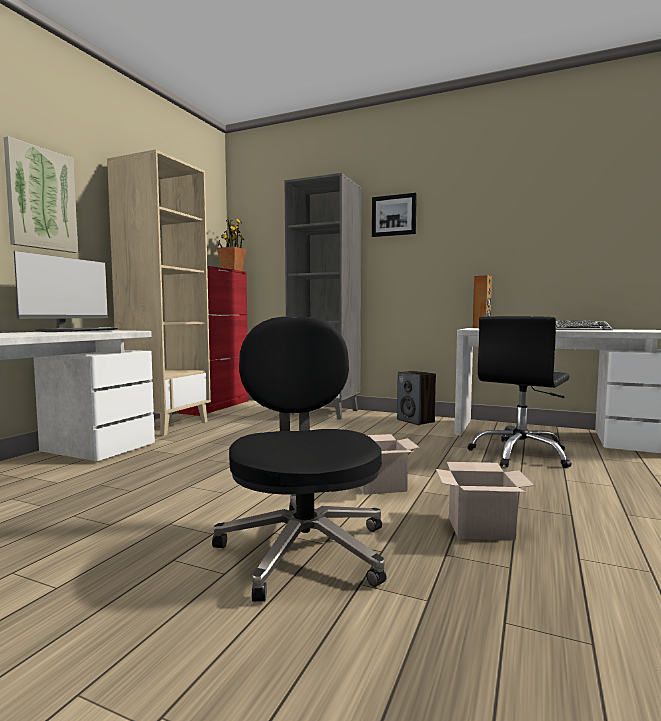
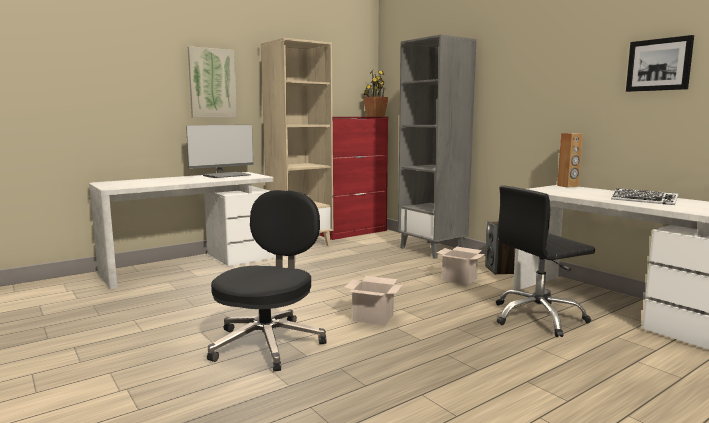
camera: 30 degrees right, 5 degrees up
picture [372,193,417,237] -> picture moved to [626,35,694,92]
cardboard box [436,462,534,540] -> cardboard box moved to [437,247,485,285]

